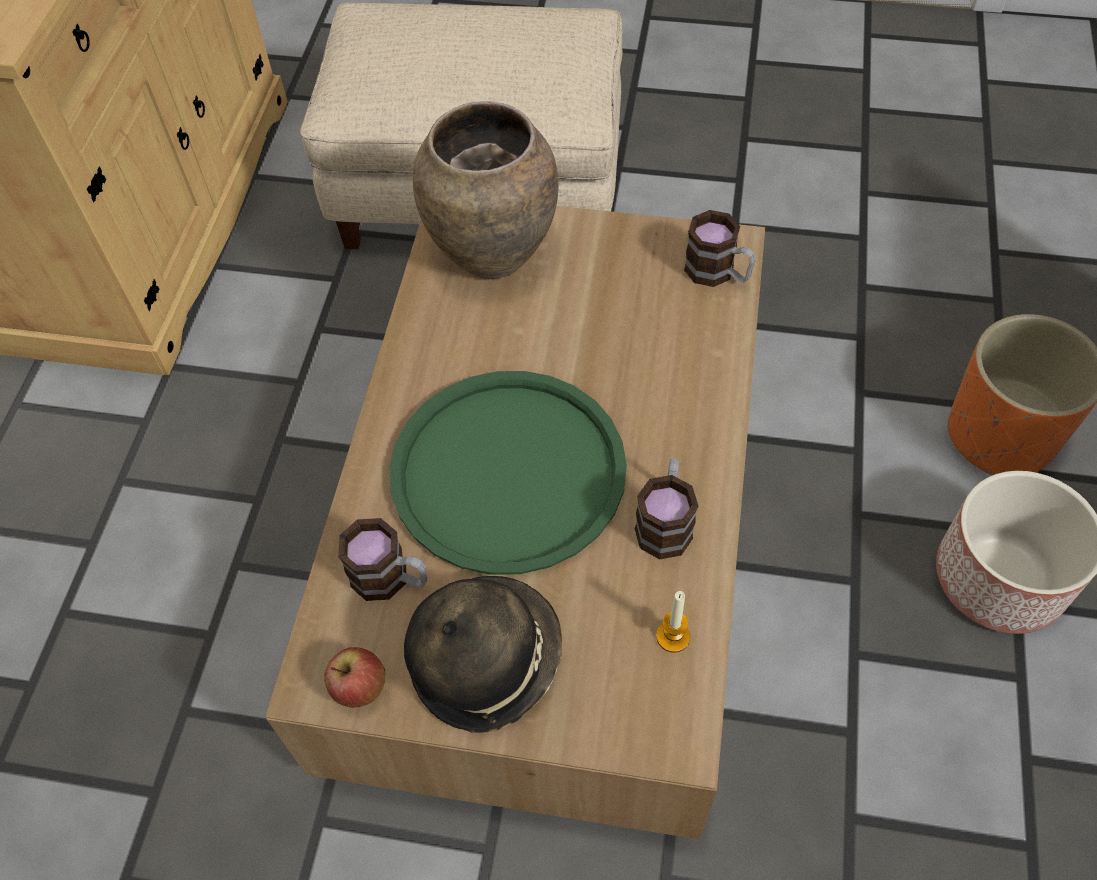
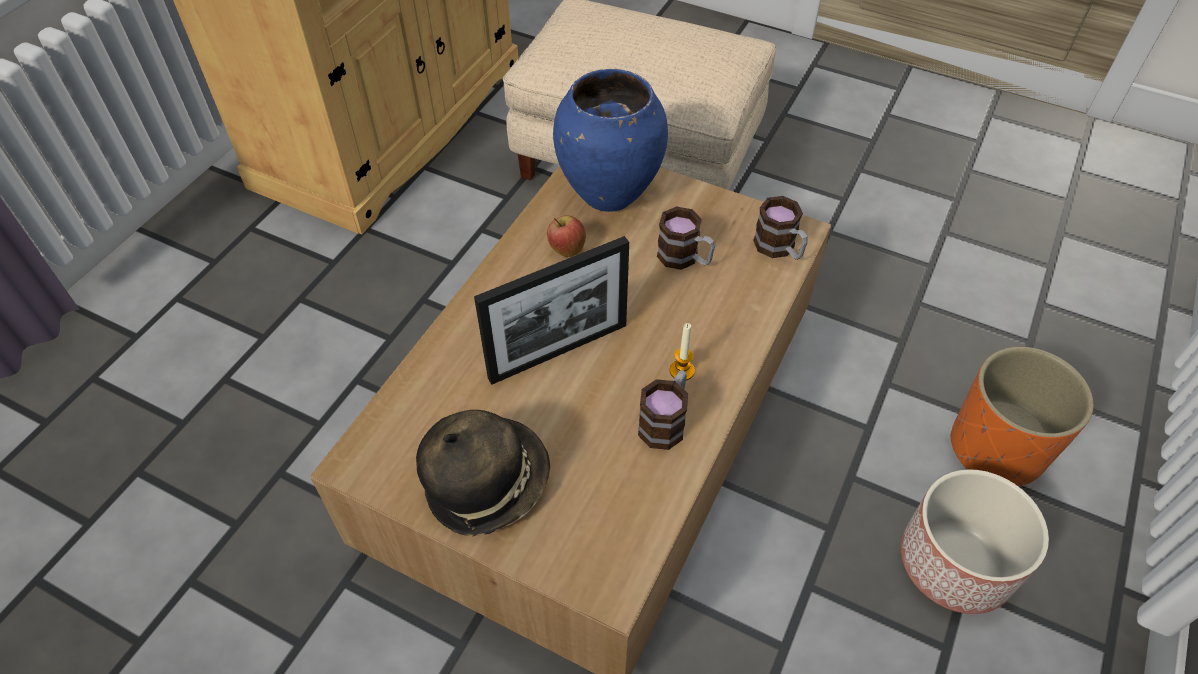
camera: 15 degrees right, 5 degrees down
apple [324,647,386,708] -> apple moved to [547,215,586,257]
mug [338,518,427,601] -> mug moved to [657,206,715,270]
green tray [390,371,627,575] -> picture frame [474,236,629,385]
brown vase [413,101,559,279] -> blue vase [553,68,668,212]
candle [656,591,690,653] -> candle moved to [670,323,695,380]

